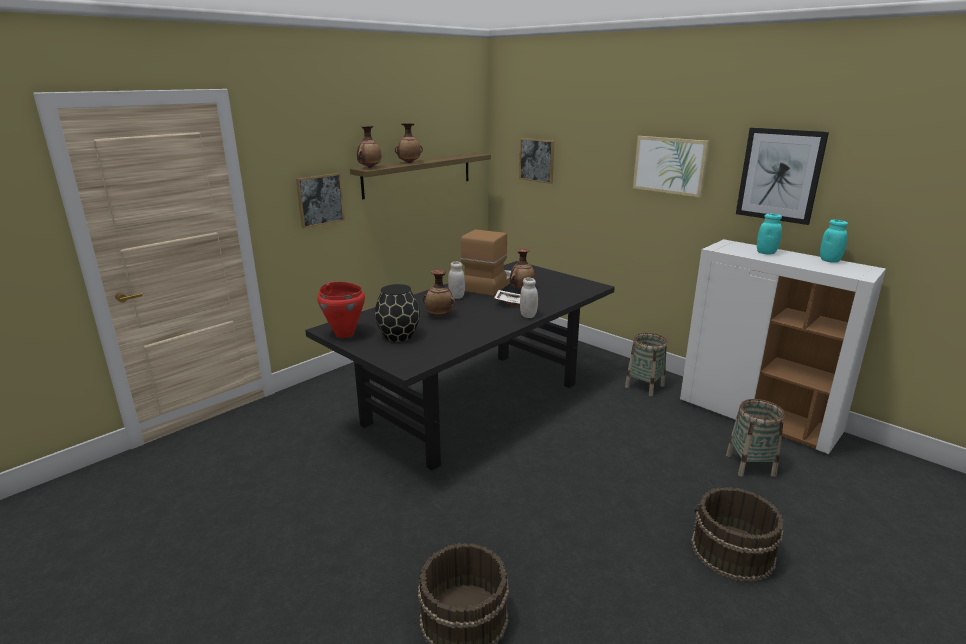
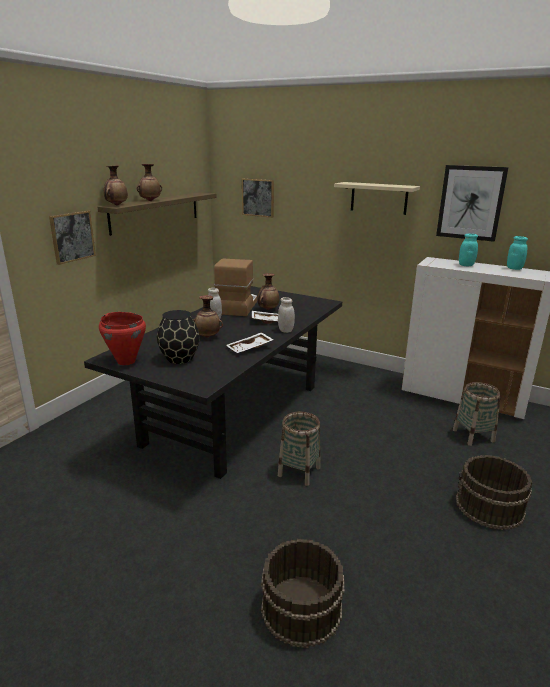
camera: 15 degrees left, 0 degrees up
basket [625,333,667,396] -> basket moved to [278,412,320,486]
picture [633,136,710,198] -> beige shelf [334,182,420,215]
none -> white tray [226,332,274,353]

